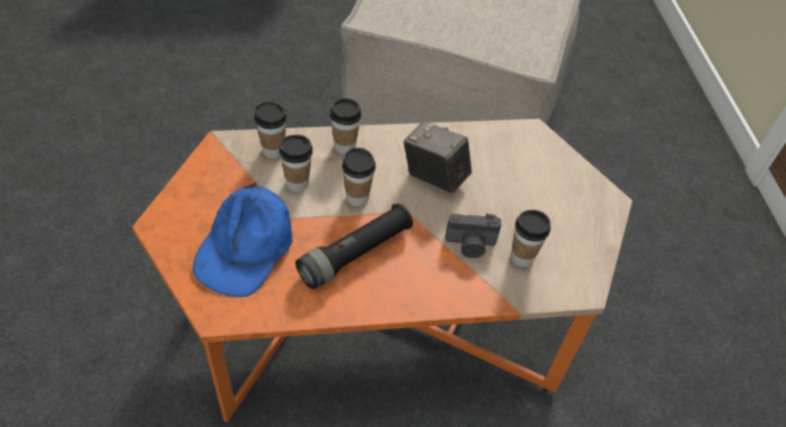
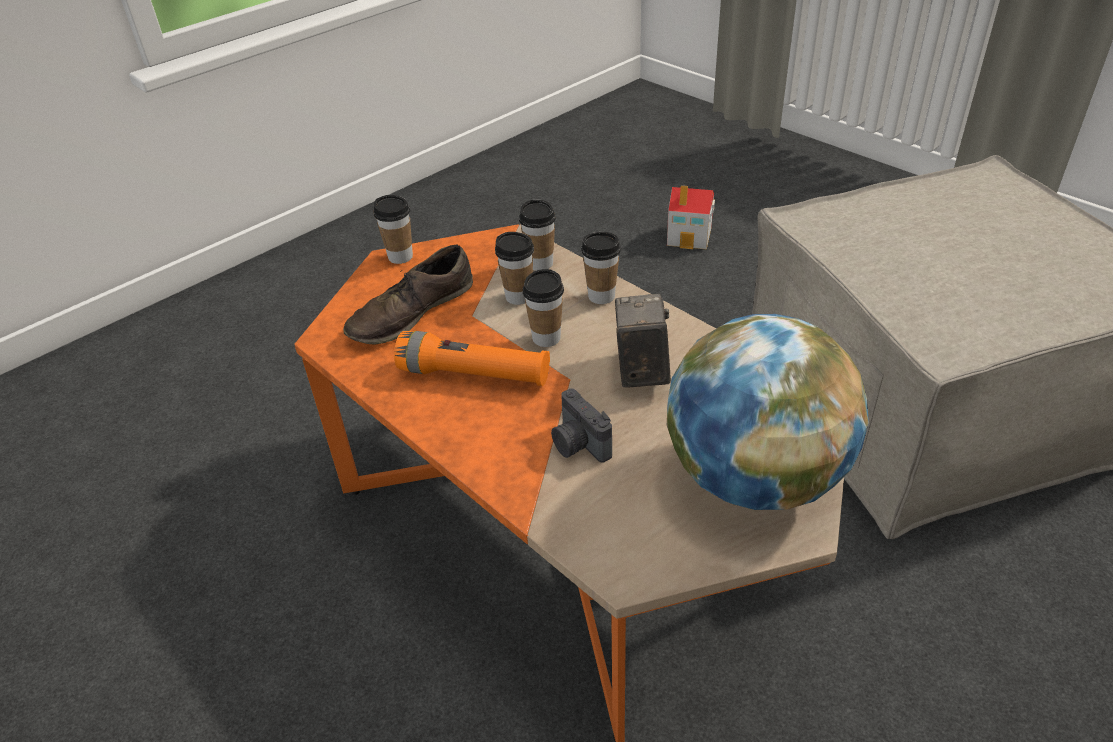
camera: 60 degrees right, 10 degrees down
blue cap [193,182,293,297] -> brown shoe [343,245,473,345]
black flashlight [295,203,413,289] -> orange flashlight [394,331,550,386]
cup [510,210,551,267] -> cup moved to [374,195,413,264]
none -> toy house [667,185,715,249]
none -> globe [667,314,869,510]

